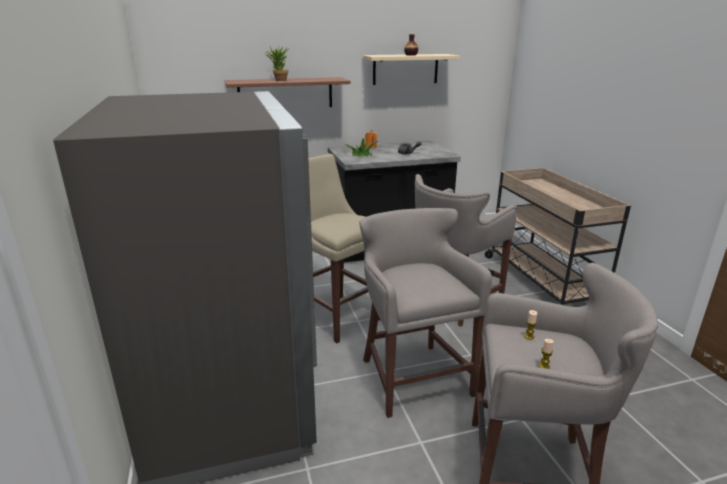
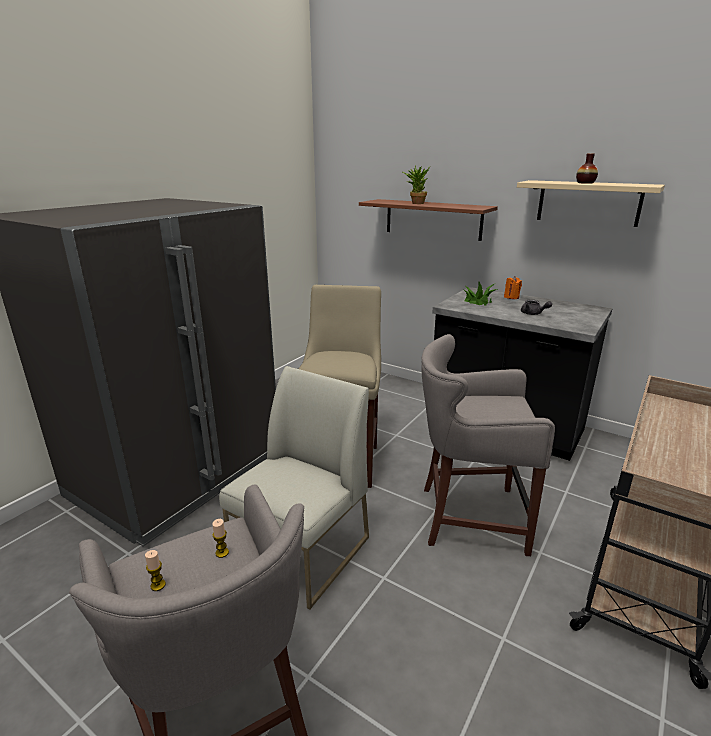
camera: 50 degrees right, 0 degrees up
grey stool [359,208,492,418] -> white chair [219,366,369,609]

